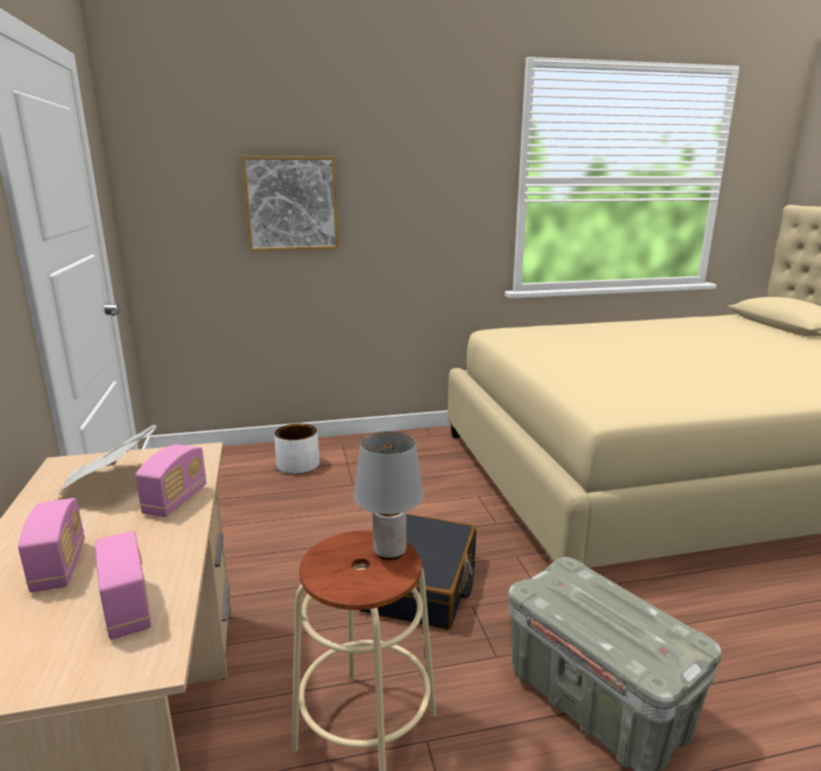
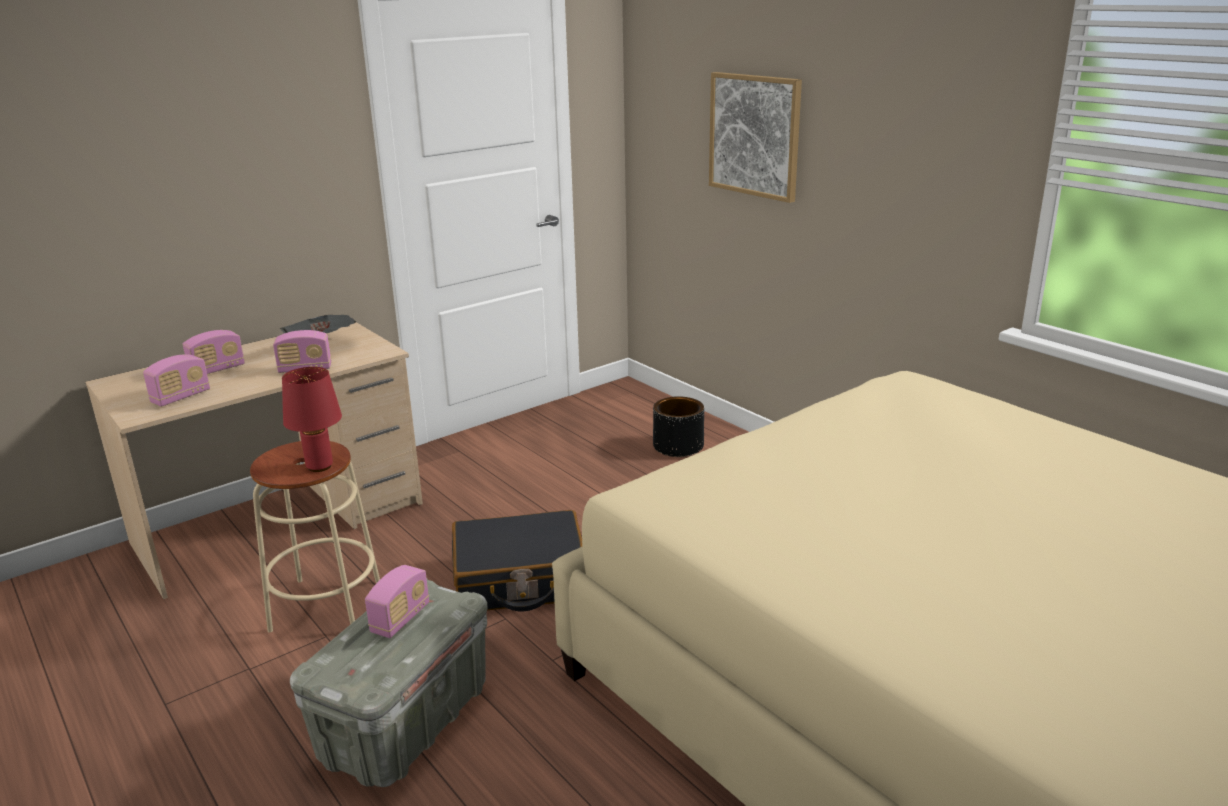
camera: 65 degrees right, 5 degrees up
white planter [274,424,320,475] -> black planter [653,396,704,457]
grey table lamp [354,431,423,560] -> red table lamp [282,367,342,472]
none -> radio [365,565,429,638]

